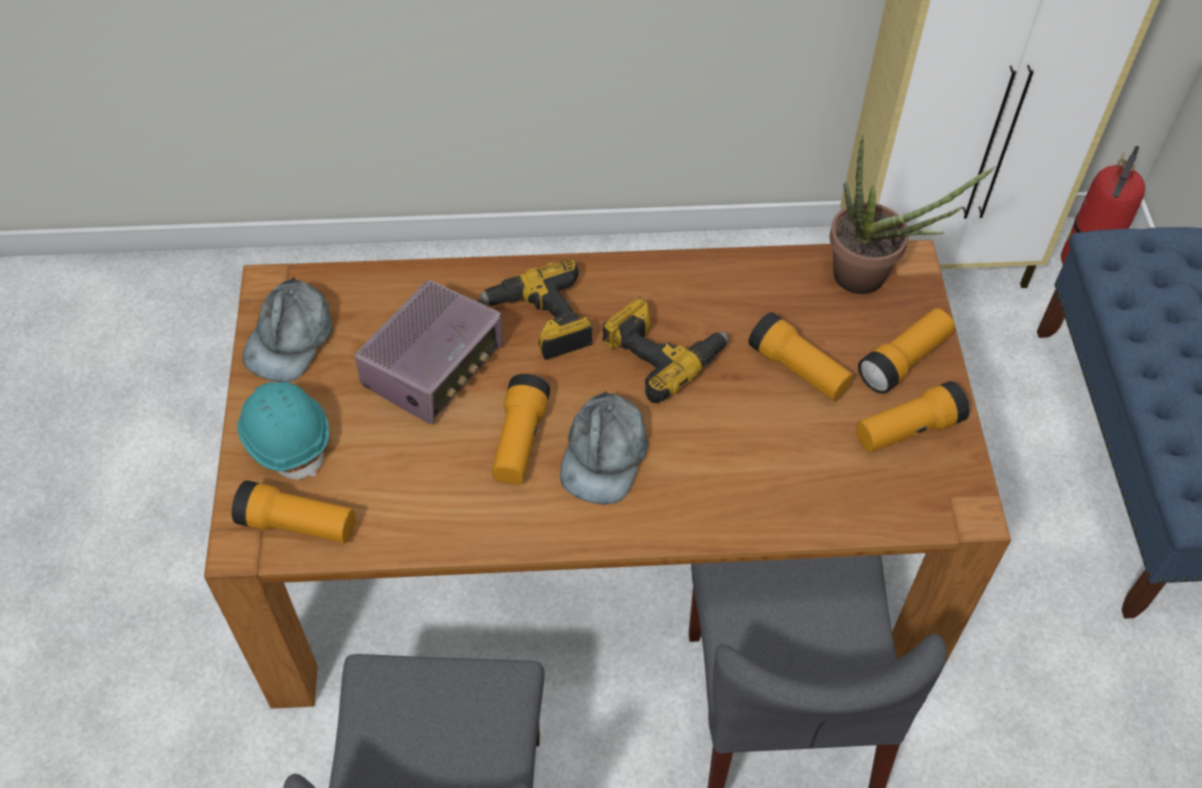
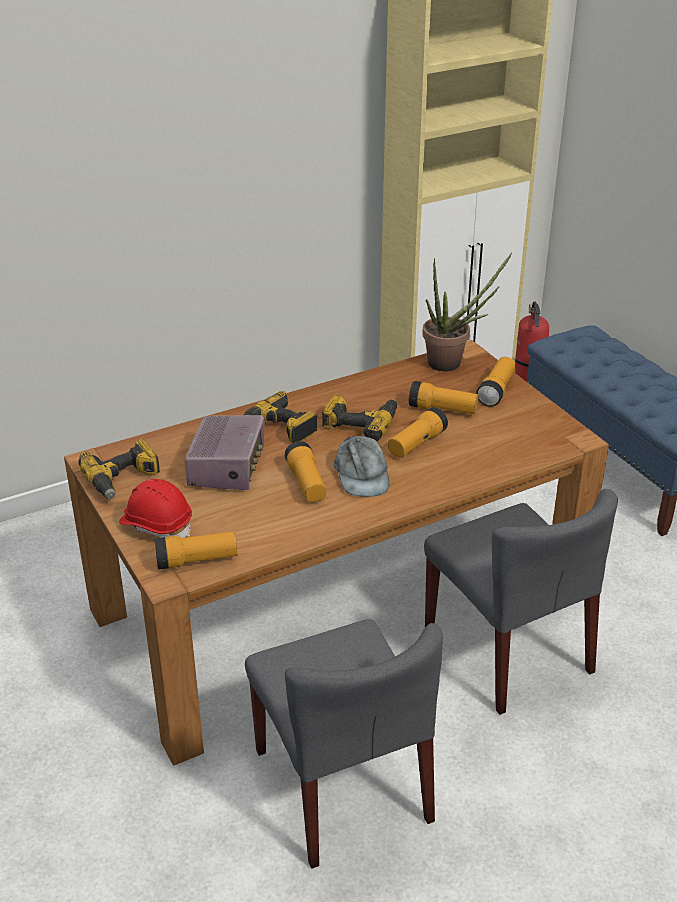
camera: 25 degrees left, 20 degrees down
turquoise hard hat [237,382,329,479] -> red hard hat [119,479,192,538]
grey cap [243,277,333,382] -> power drill [79,439,160,499]
flashlight [856,381,970,453] -> flashlight moved to [388,407,448,458]

